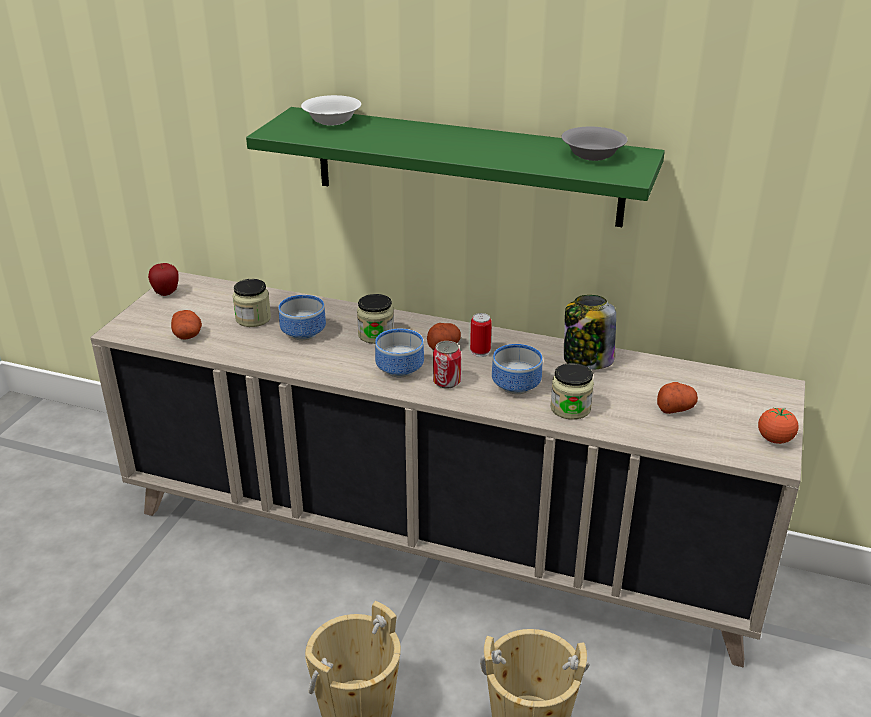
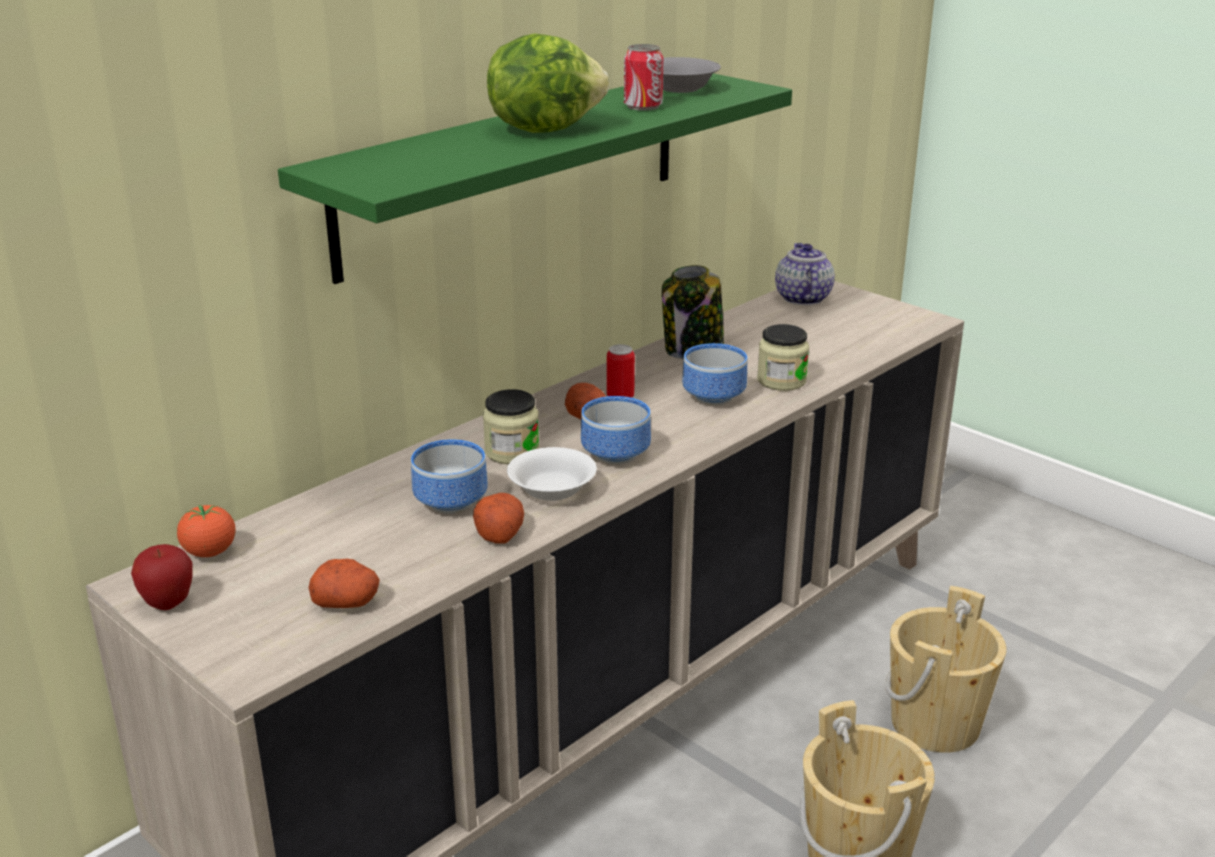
camera: 65 degrees left, 5 degrees down
jar [233,279,271,327] -> none
white bowl [301,95,361,126] -> white bowl moved to [507,447,597,501]
can [433,341,461,388] -> can moved to [624,44,663,111]
potato [657,382,698,414] -> potato moved to [473,493,524,544]
tomato [758,408,799,444] -> tomato moved to [177,505,235,557]
none -> lettuce [487,33,609,133]
none -> teapot [775,243,835,305]

